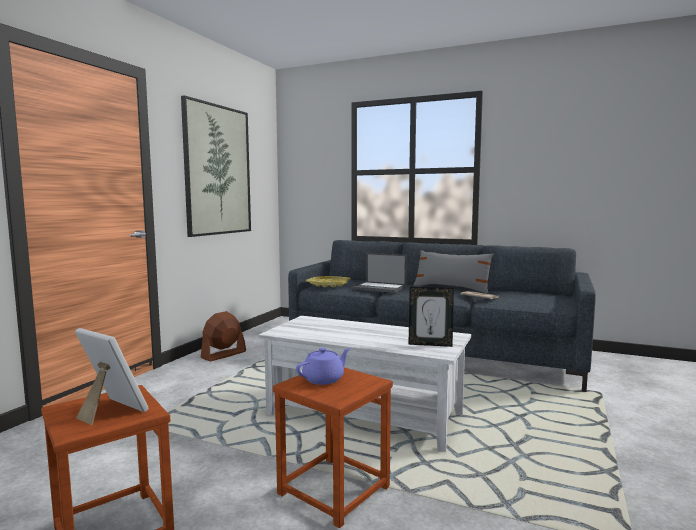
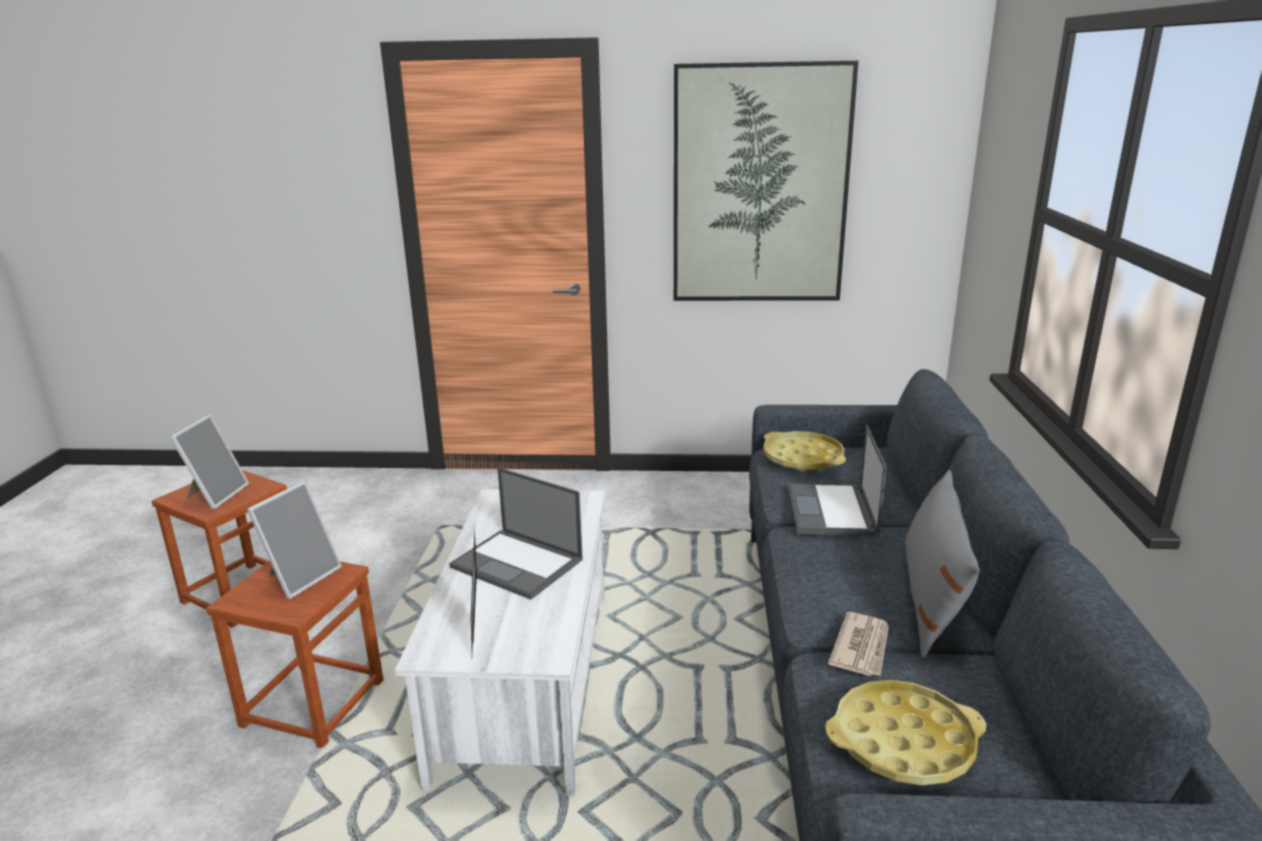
camera: 70 degrees right, 15 degrees up
brown fan [200,311,246,362] -> none
purple teapot [296,348,351,385] -> picture frame [247,481,342,599]
none -> laptop [449,467,583,600]
none -> yellow tray [825,680,986,786]

